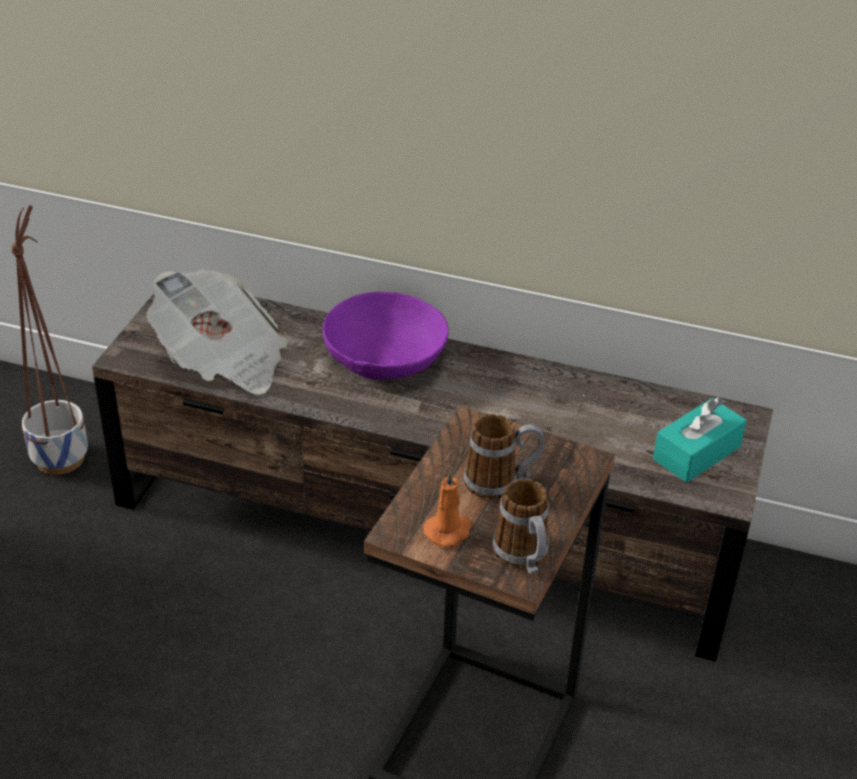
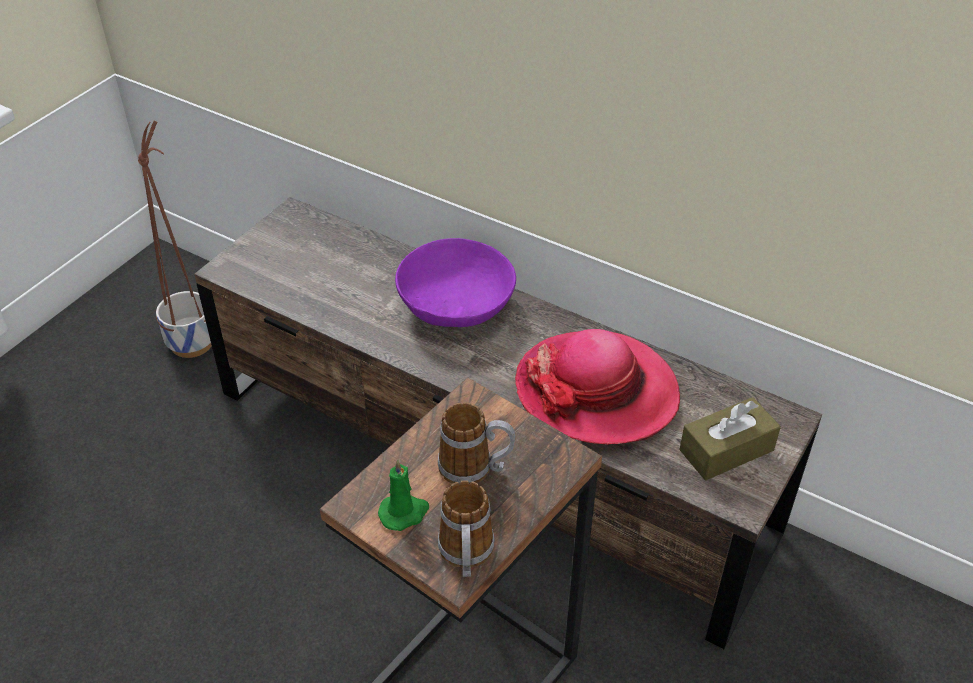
camera: 15 degrees right, 5 degrees up
newspaper [146,269,288,395] -> none
orange candle [424,469,471,547] -> green candle [378,459,429,531]
turquoise tissue box [653,397,747,483] -> brown tissue box [679,397,781,480]
none -> hat [515,329,680,445]

